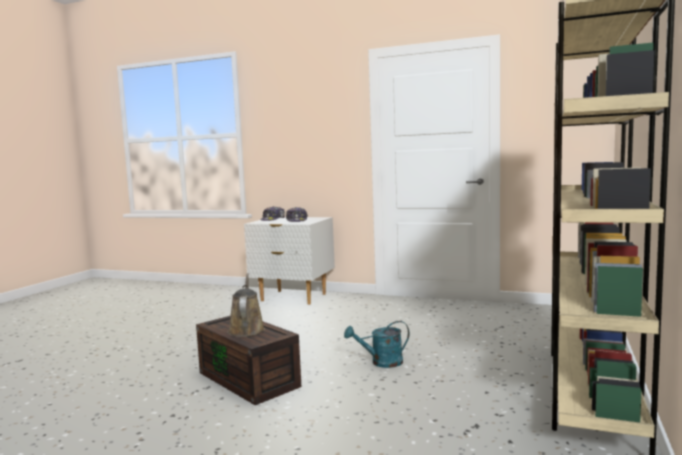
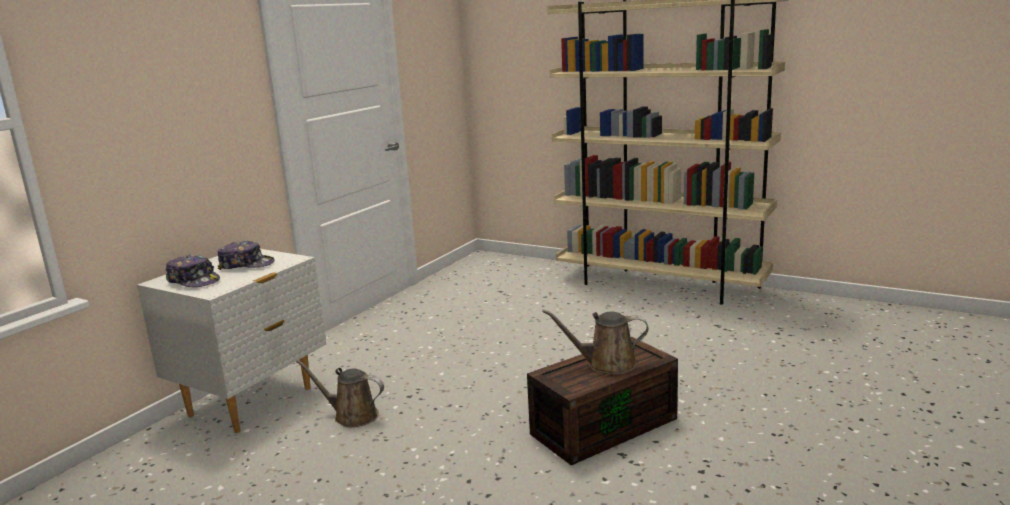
camera: 80 degrees left, 10 degrees up
turquoise watering can [344,321,409,368] -> none
none -> brown watering can [296,360,384,427]

